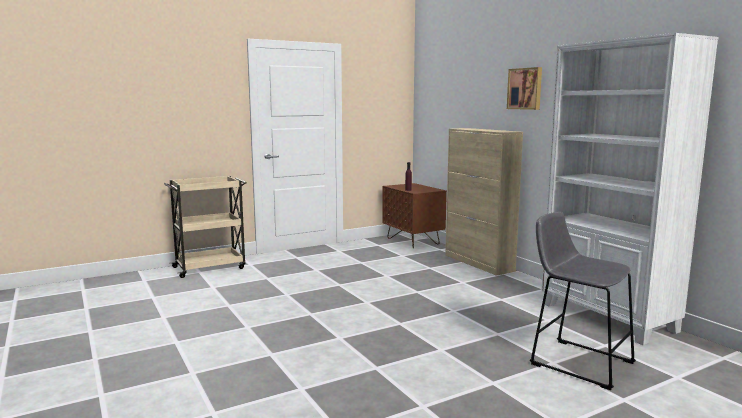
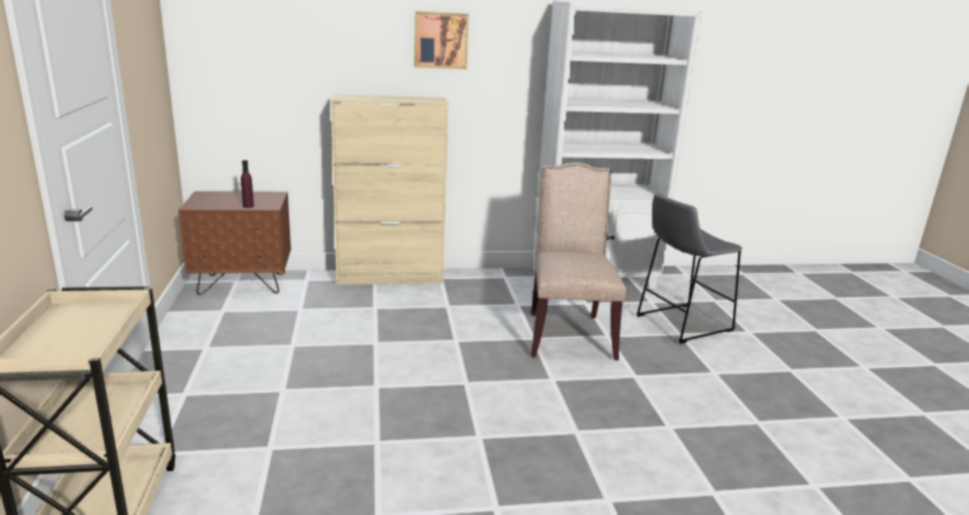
camera: 70 degrees left, 10 degrees up
none -> beige chair [531,162,626,360]

